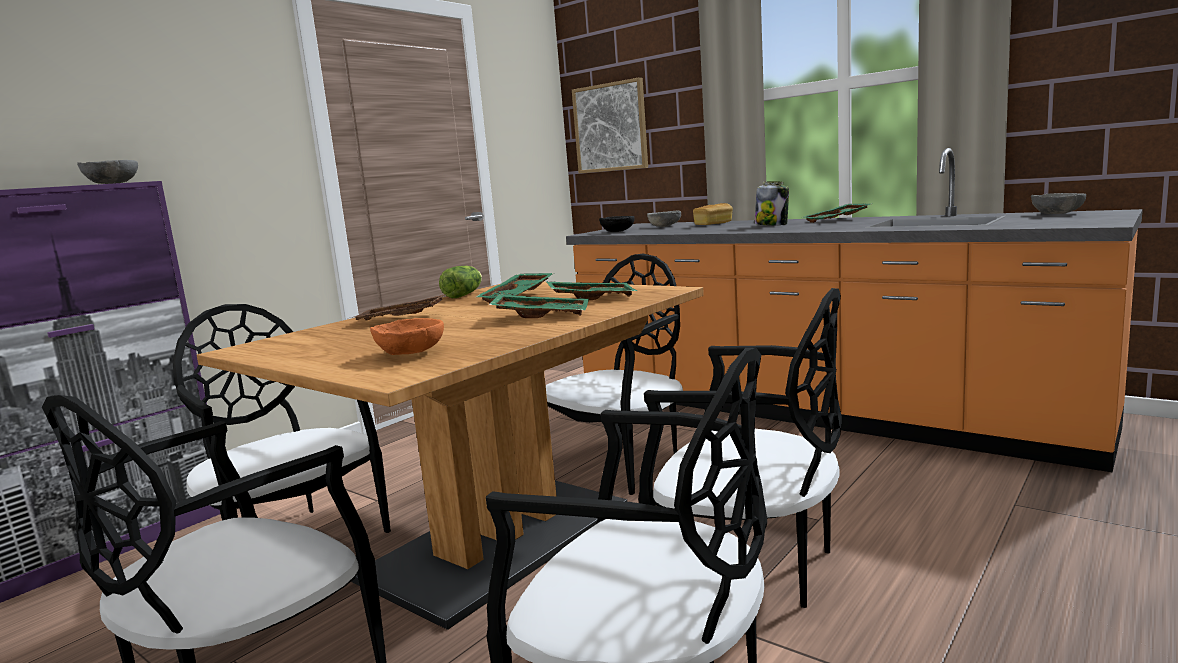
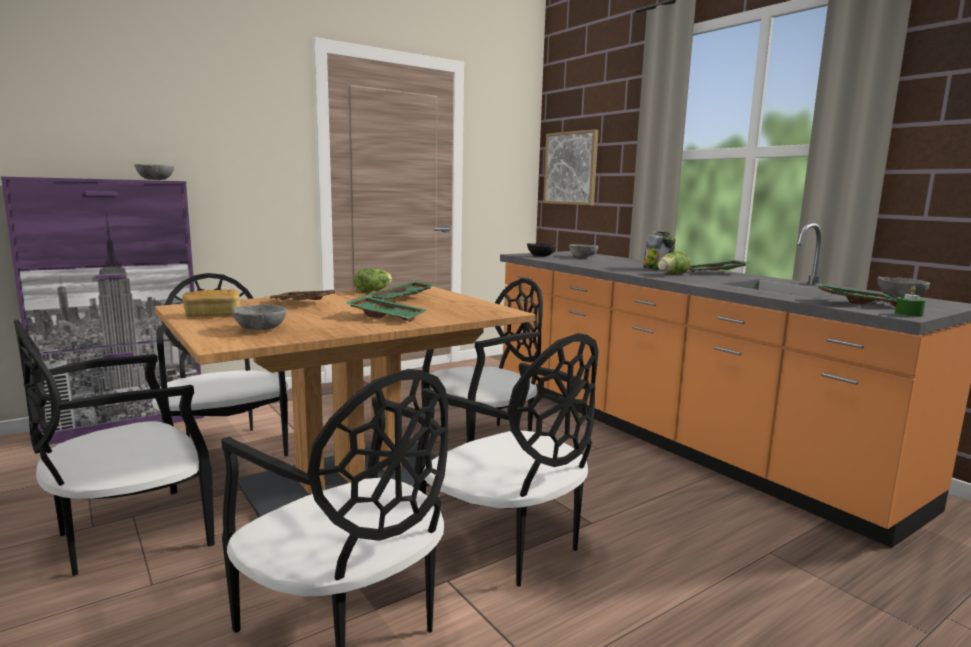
camera: 15 degrees right, 0 degrees up
orange bowl [370,318,444,355] -> grey bowl [232,304,287,330]
green tray [546,281,637,300] -> green tray moved to [814,283,897,307]
bread [693,203,733,225] -> bread moved to [182,289,240,317]
none -> lettuce [658,252,691,274]
none -> green candle [895,286,926,317]

